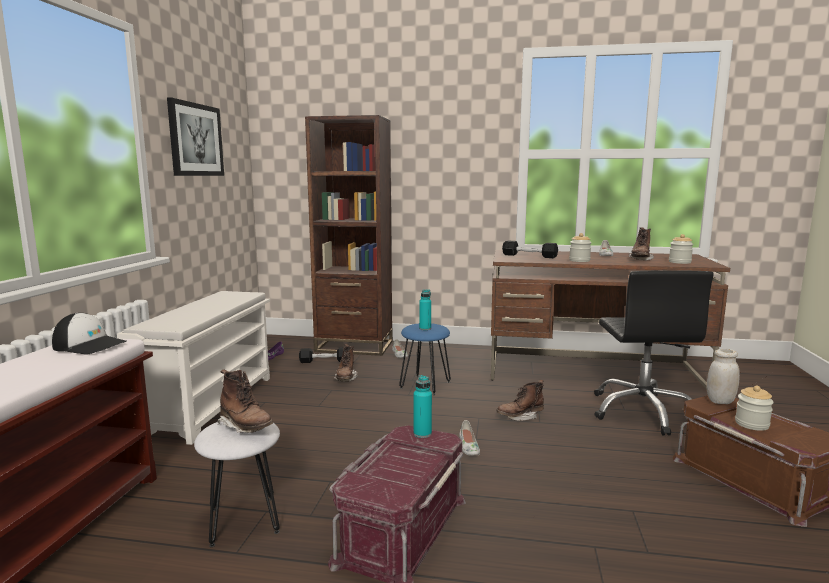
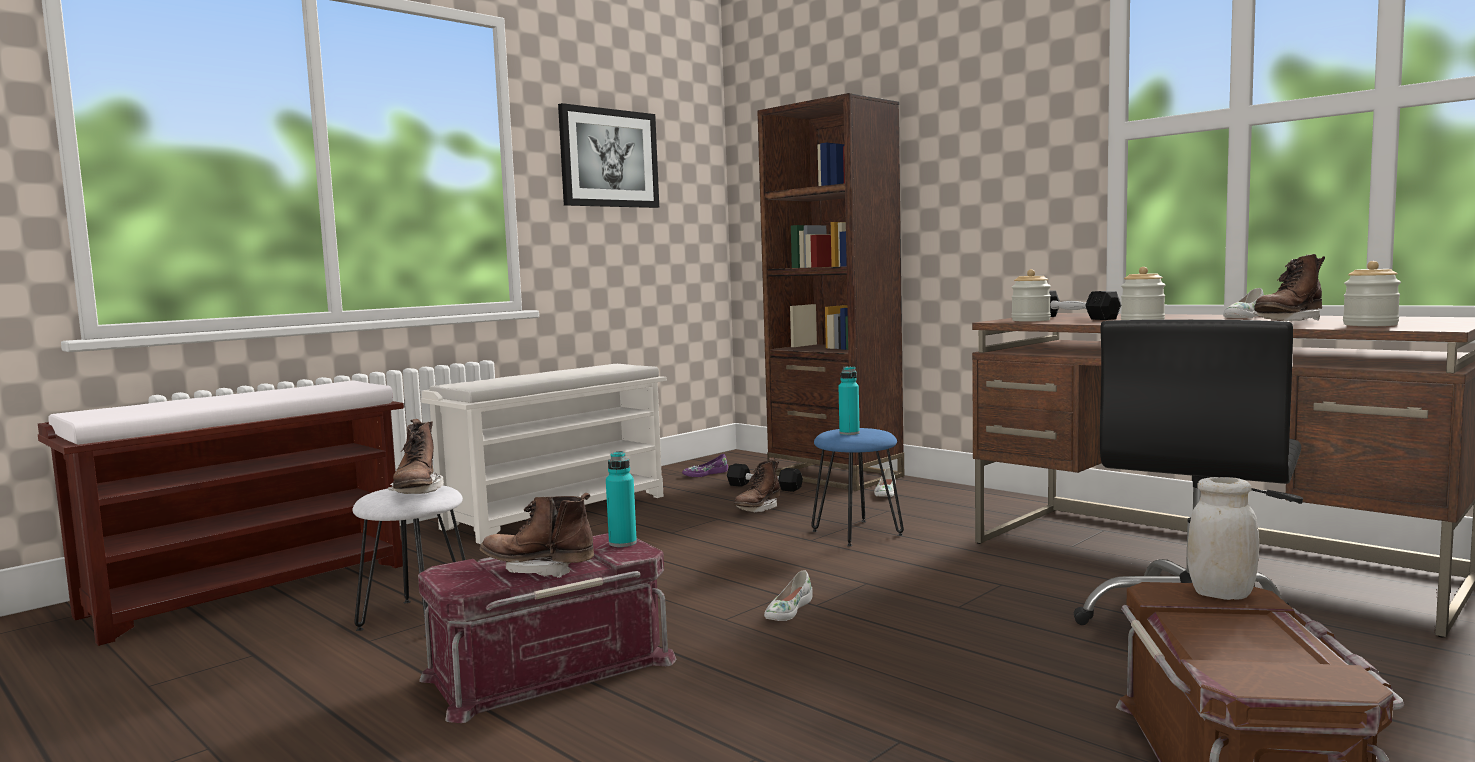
camera: 35 degrees right, 5 degrees down
cap [52,313,127,354] -> none
brown boot [496,380,544,421] -> brown boot moved to [480,493,594,578]
jar [735,386,774,431] -> jar moved to [1012,269,1051,322]

